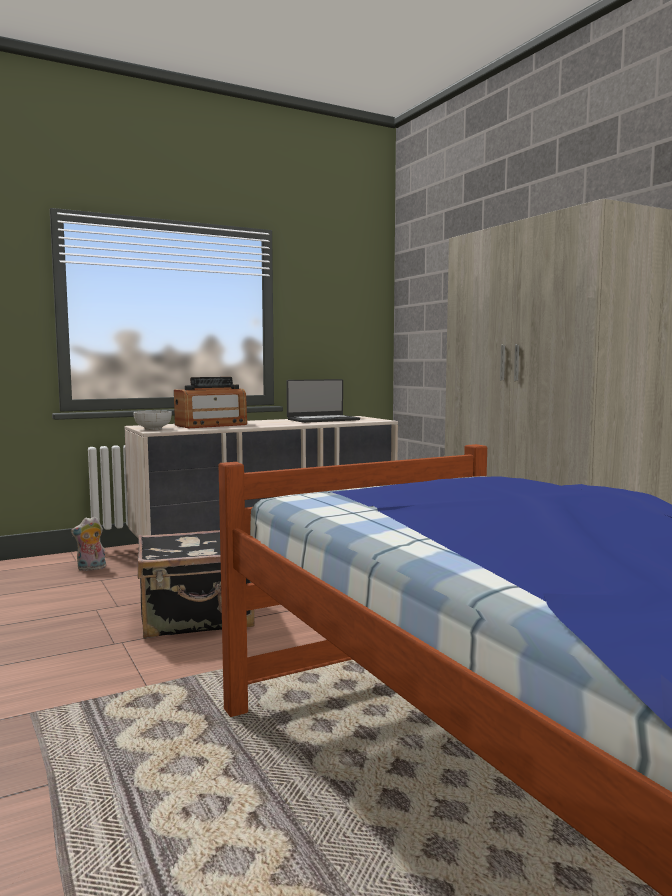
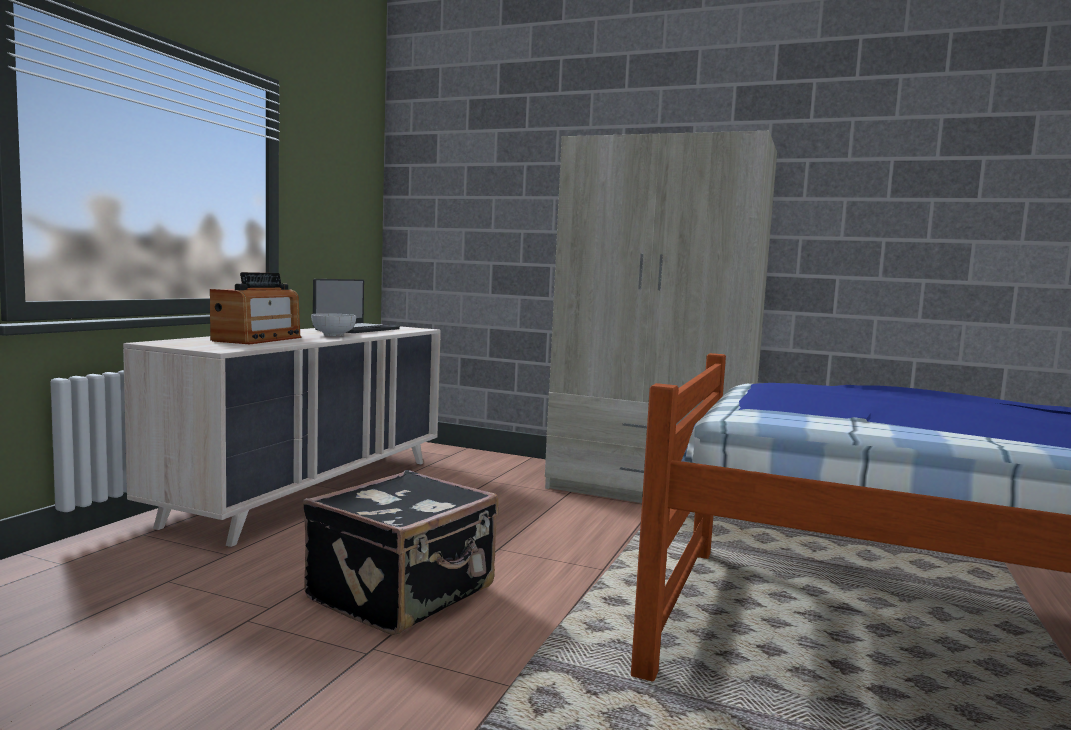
camera: 40 degrees left, 0 degrees up
plush toy [71,516,106,571] -> none
bowl [133,411,172,430] -> bowl moved to [311,313,356,336]

